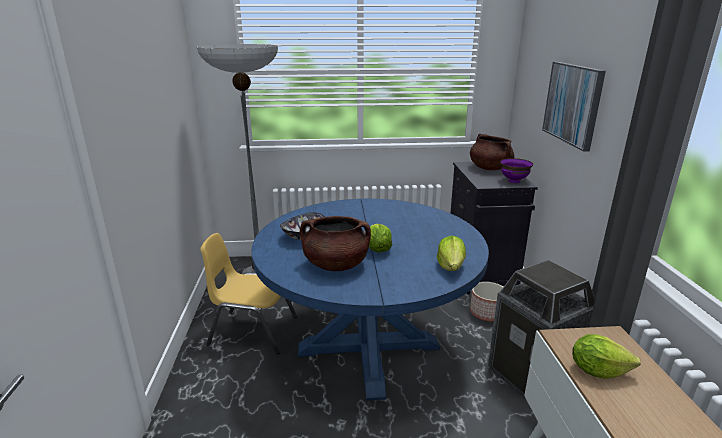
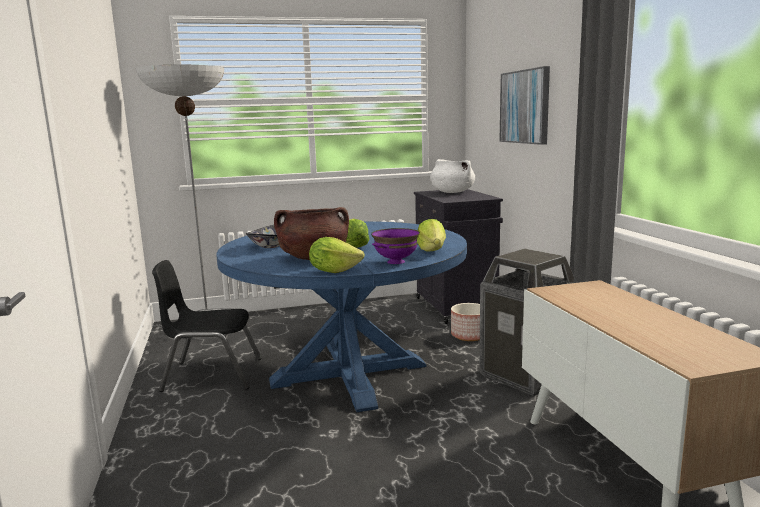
camera: 10 degrees left, 10 degrees down
yellow chair [201,233,297,354] -> black chair [152,260,262,392]
brown cooking pot [470,134,514,170] -> white cooking pot [430,159,475,193]
purple bowl [500,158,533,183] -> purple bowl moved to [371,228,420,264]
lettuce [572,334,641,379] -> lettuce moved to [309,237,365,273]

